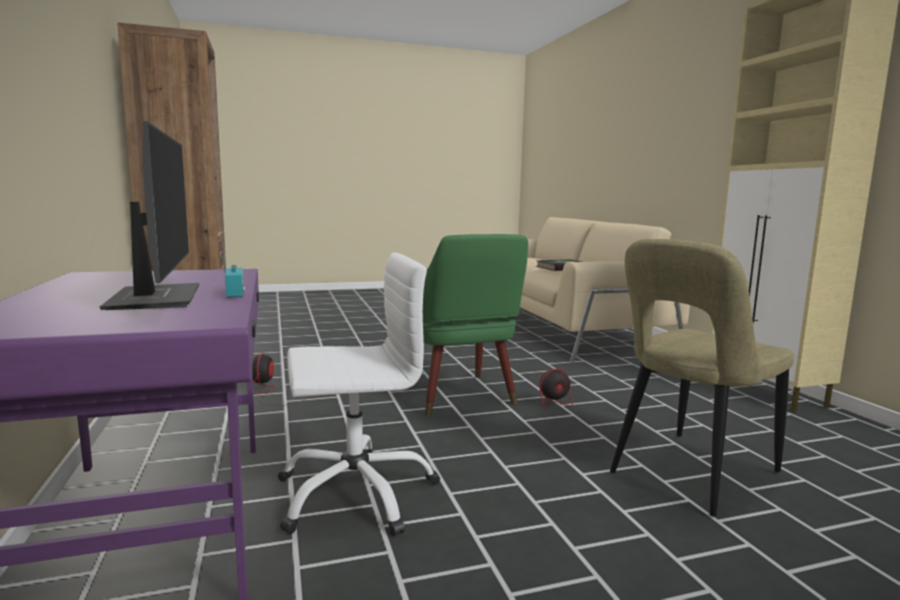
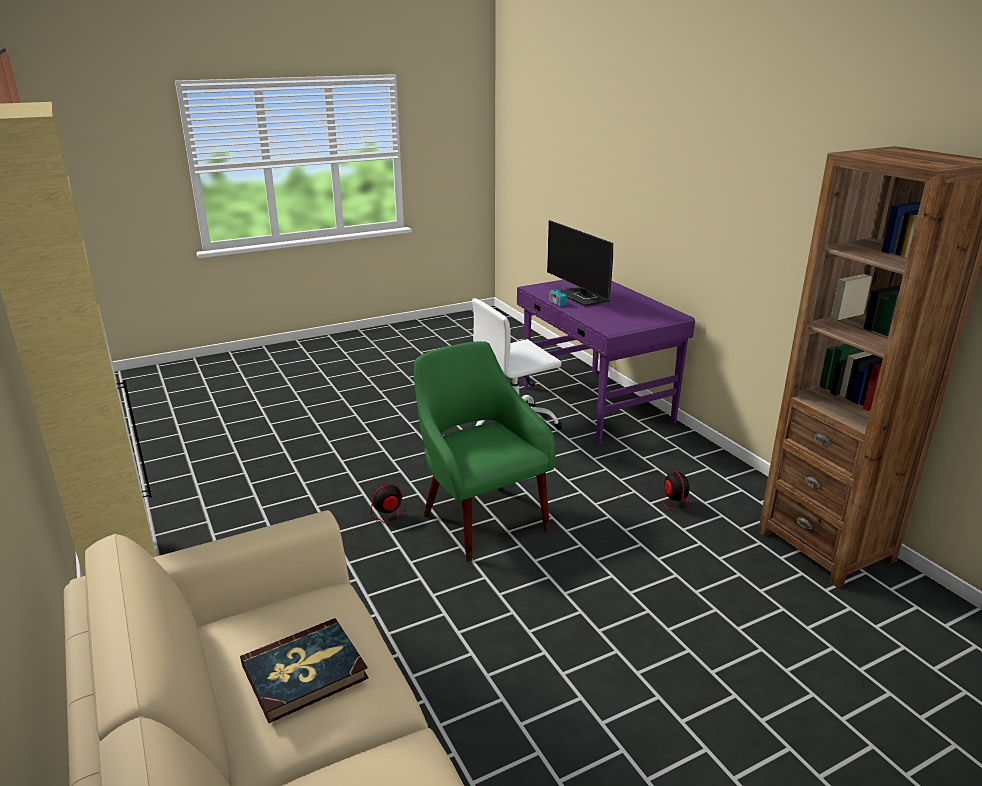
camera: 170 degrees right, 15 degrees up
beige chair [610,239,794,517] -> none

